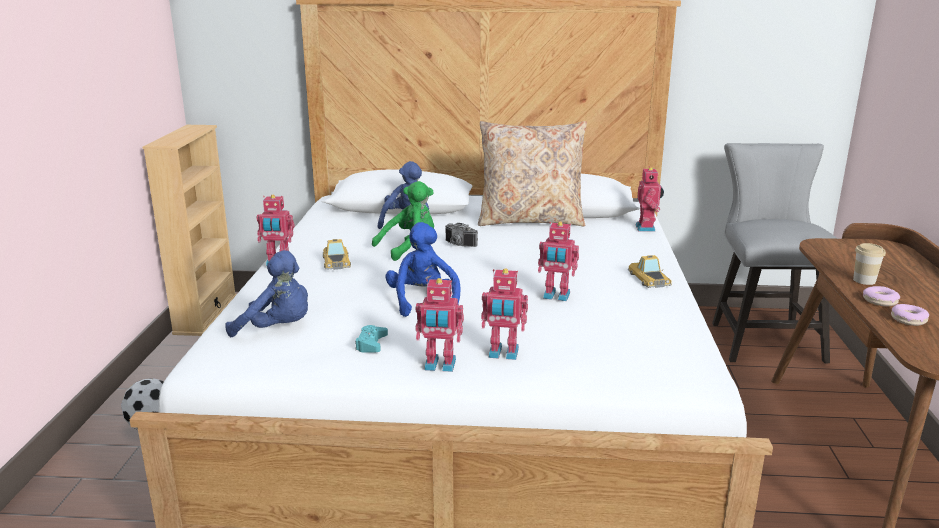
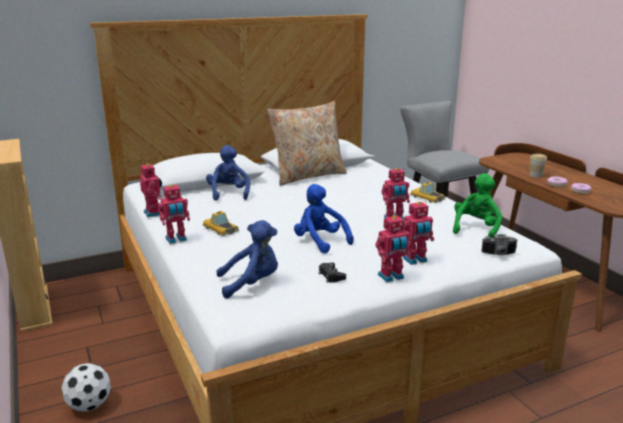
camera: 30 degrees left, 0 degrees up
turquoise game controller [355,325,388,353] -> black game controller [318,263,346,283]
green plush toy [372,181,434,261] -> green plush toy moved to [453,173,502,238]
camera [445,223,478,247] -> camera moved to [481,234,518,255]
toy robot [636,166,664,232] -> toy robot moved to [140,163,162,217]

